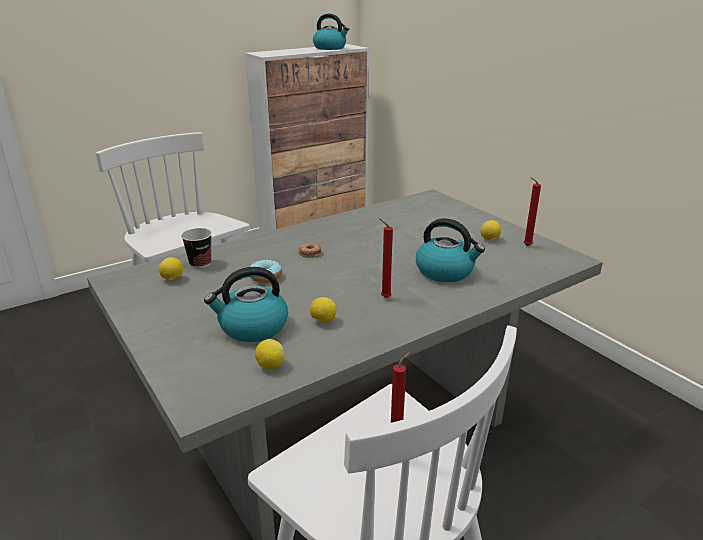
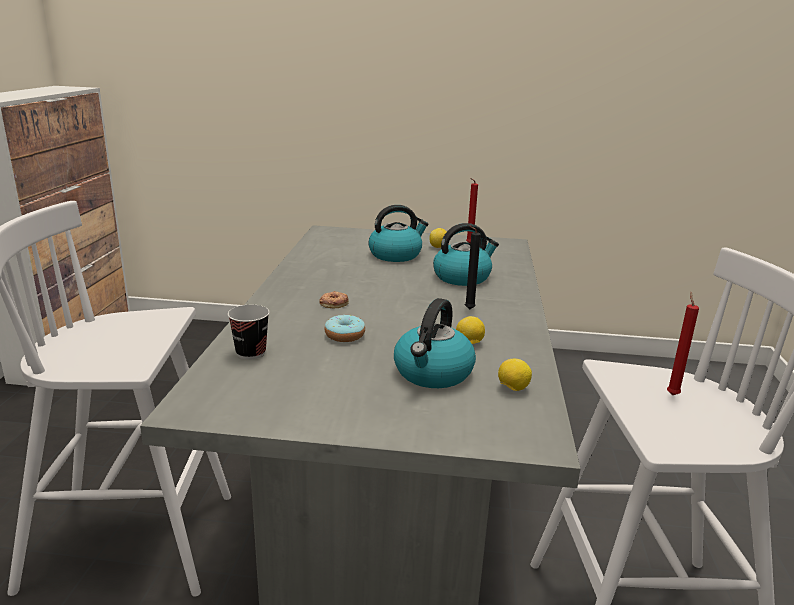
camera: 50 degrees left, 5 degrees down
lemon [159,257,183,280] -> none
kettle [313,14,349,50] -> kettle moved to [368,205,429,262]
red candle [380,219,393,298] -> black candle [465,226,481,309]

